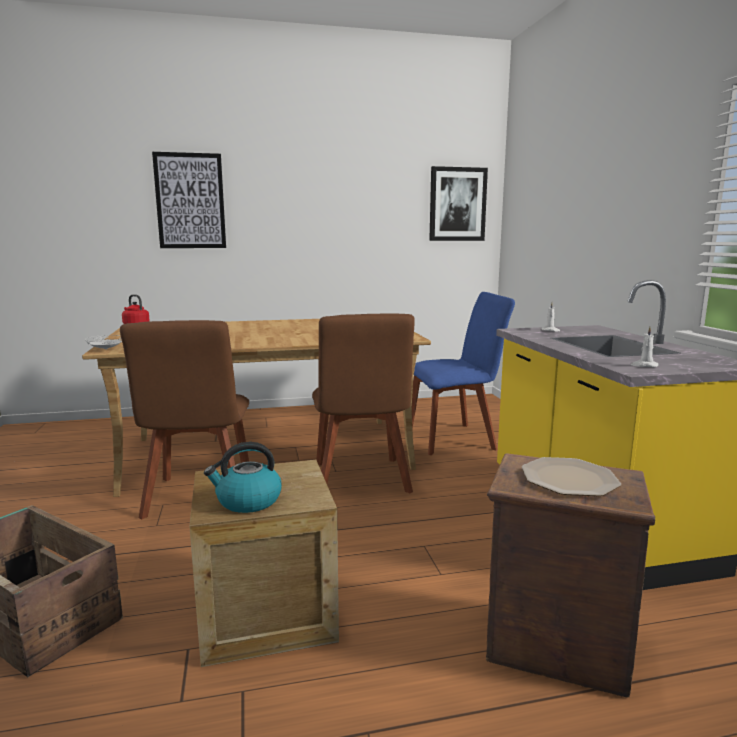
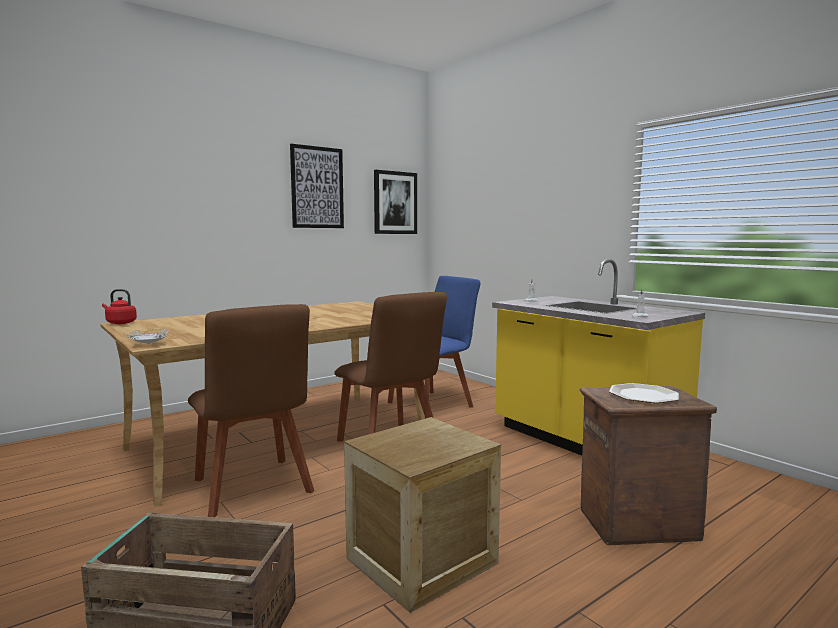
camera: 25 degrees left, 5 degrees down
picture [152,152,226,248] -> picture moved to [290,144,344,228]
kettle [204,442,282,513] -> none

